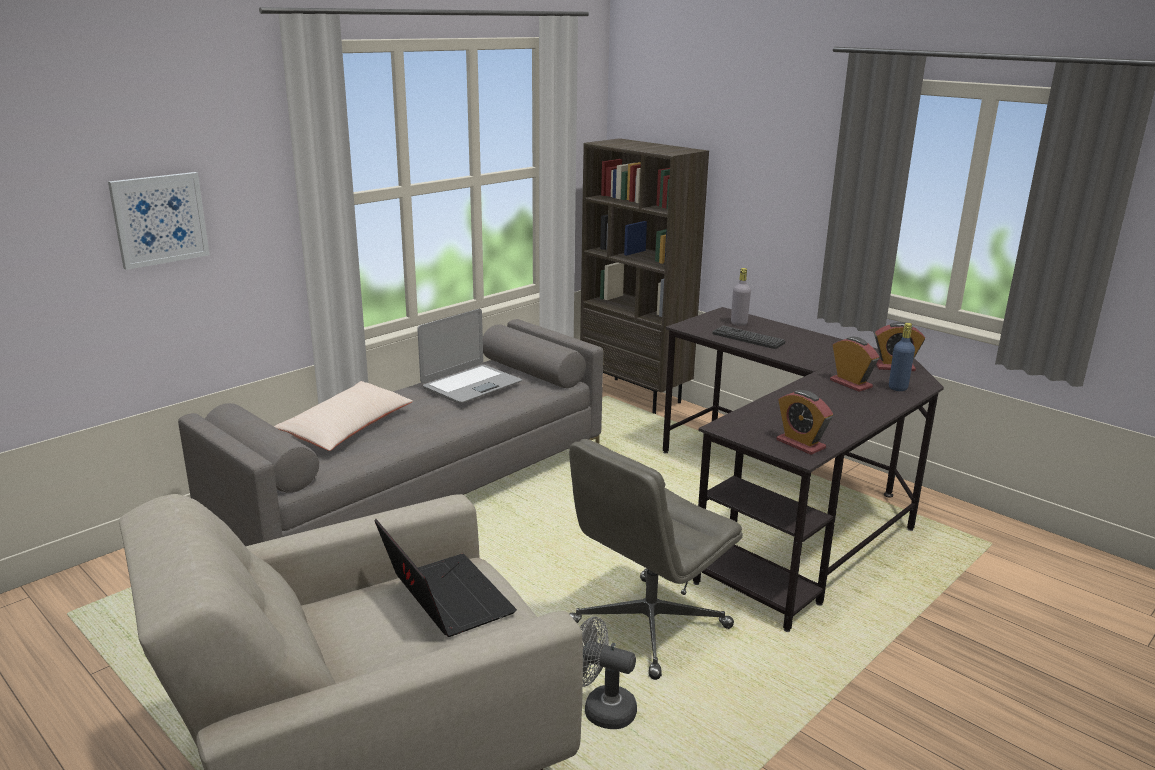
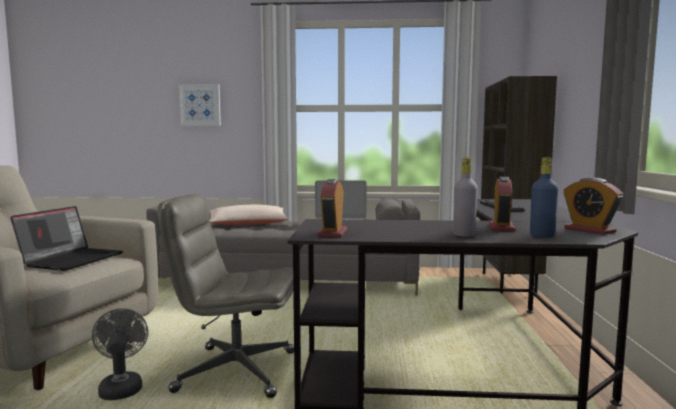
camera: 50 degrees right, 15 degrees down
grey bottle [731,268,751,326] -> grey bottle moved to [453,157,478,237]

